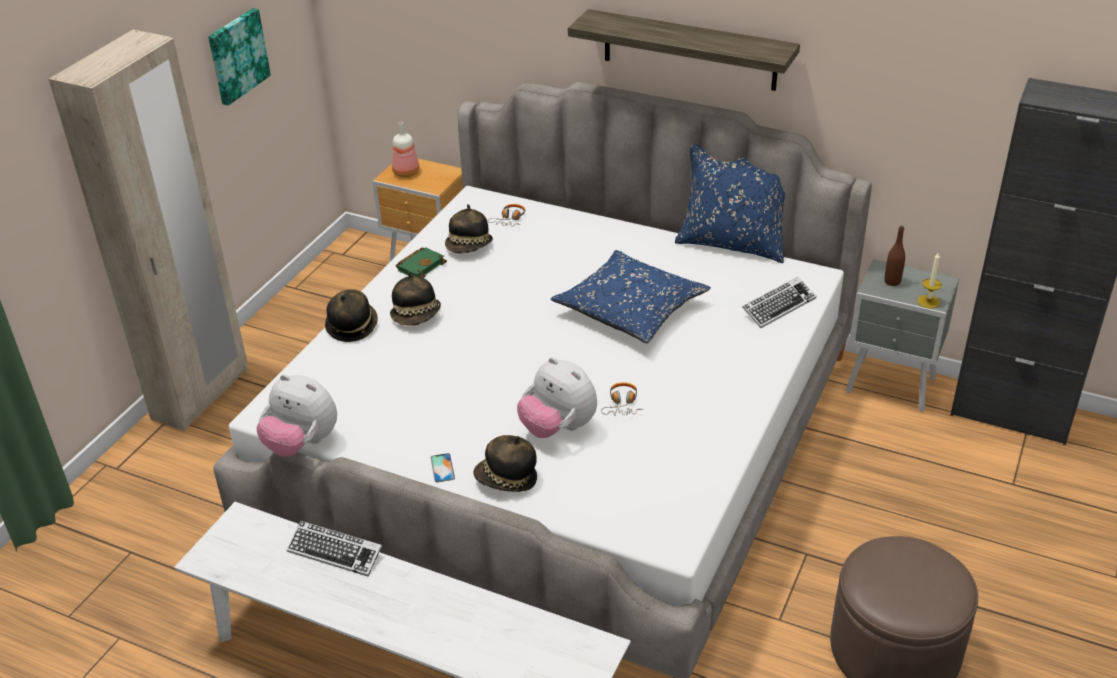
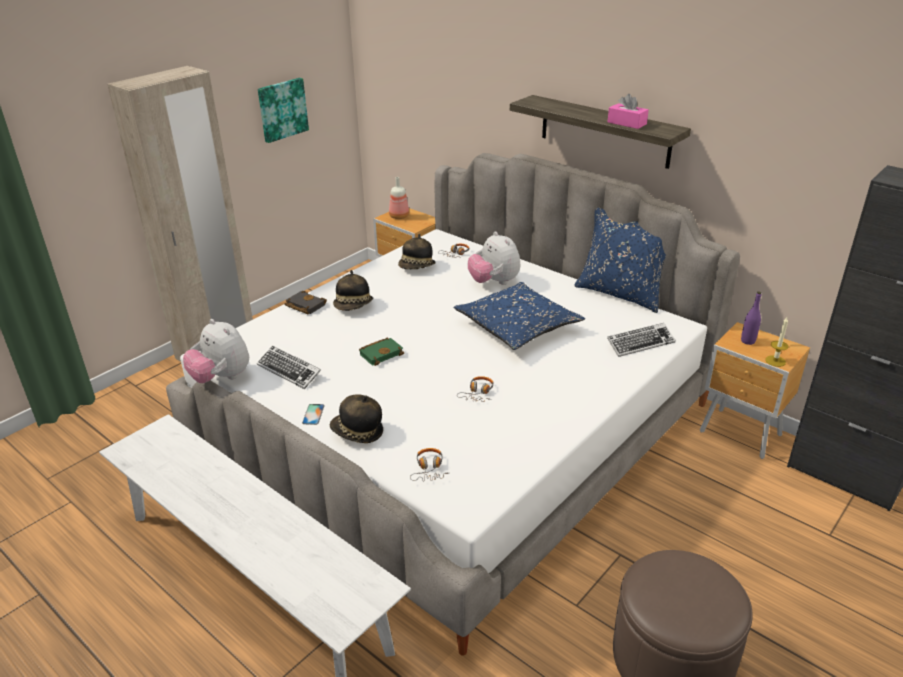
camera: 15 degrees right, 5 degrees down
keyboard [287,521,382,577] -> keyboard moved to [257,346,321,389]
hat [325,289,378,342] -> black book [284,291,327,314]
green book [396,247,447,278] -> green book moved to [359,337,404,366]
plush toy [517,357,597,438] -> plush toy moved to [468,231,520,285]
grey nightstand [846,259,960,412] -> brown nightstand [700,322,810,459]
brown bottle [884,226,905,286] -> purple bottle [741,292,761,345]
none -> headphones [410,448,448,482]
none -> pink tissue box [608,94,649,129]

